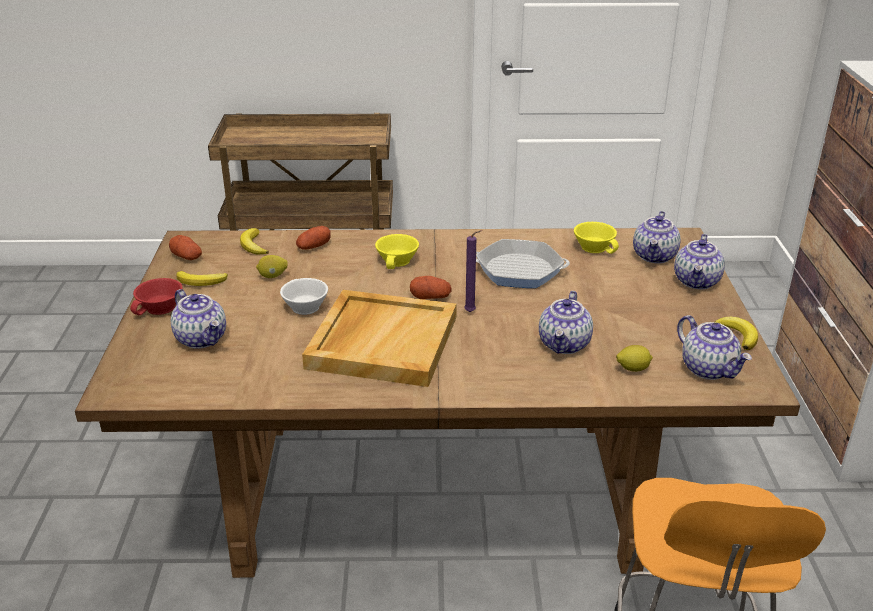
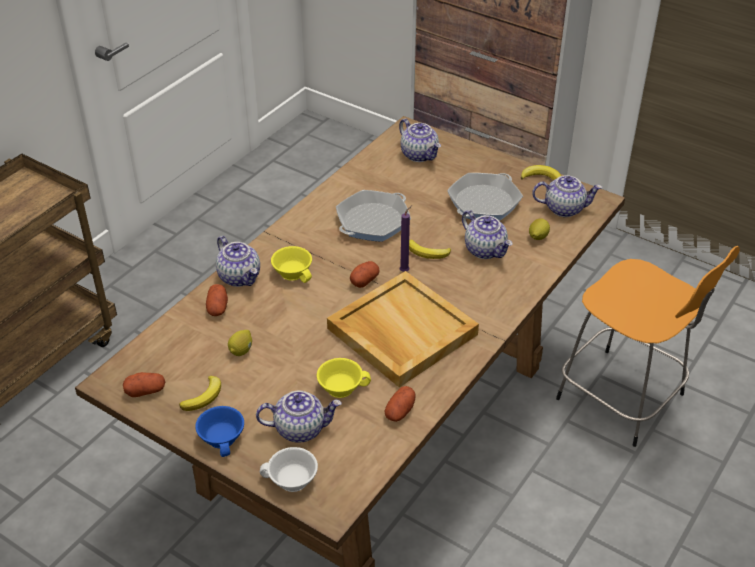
camera: 55 degrees left, 10 degrees up
red cup [130,278,183,315] -> blue cup [195,406,244,457]
banana [240,228,269,254] -> banana moved to [409,240,451,259]
white cup [280,278,328,315] -> white cup moved to [260,447,318,492]
yellow cup [574,222,619,254] -> yellow cup moved to [317,358,371,398]
teapot [674,234,725,289] -> teapot moved to [216,236,260,287]
none -> potato [384,386,415,422]
none -> frying pan [447,173,523,221]

